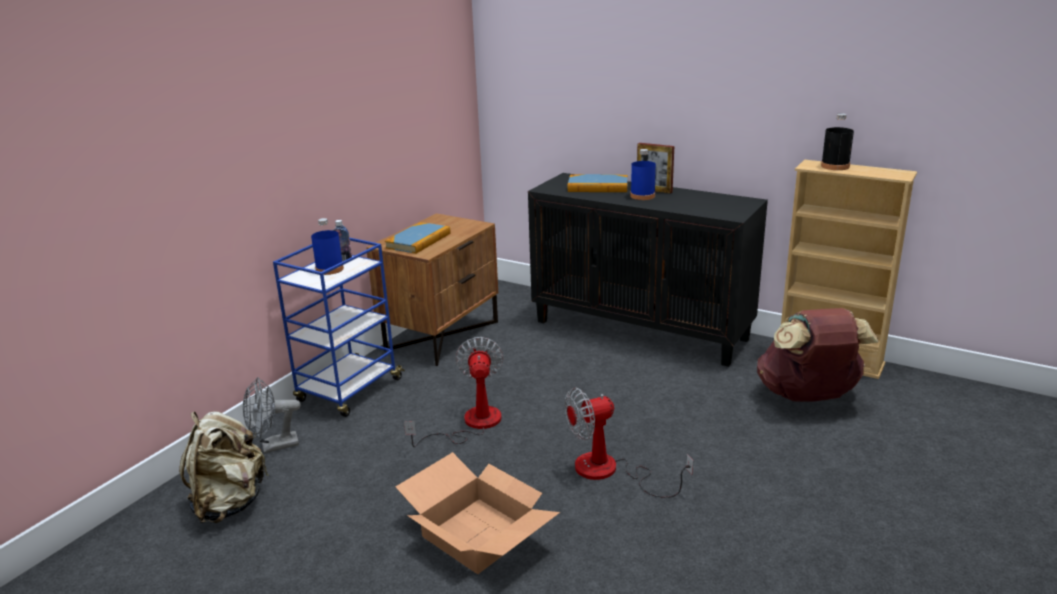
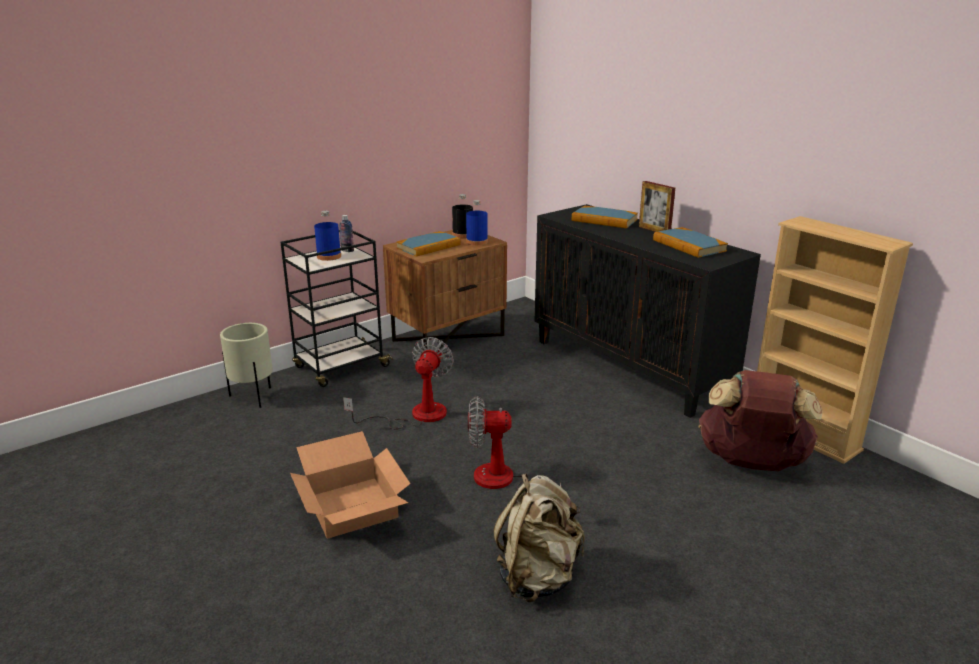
camera: 20 degrees right, 0 degrees up
beige backpack [179,411,269,523] -> beige backpack moved to [494,474,585,602]
grey fan [243,377,301,453] -> beige planter [220,323,273,408]
blue cart [273,238,405,417] -> black cart [280,230,393,387]
blue bottle [630,149,656,200] -> blue bottle moved to [466,200,488,245]
black bottle [821,113,854,170] -> black bottle moved to [452,194,473,238]
none -> book [653,227,728,258]

